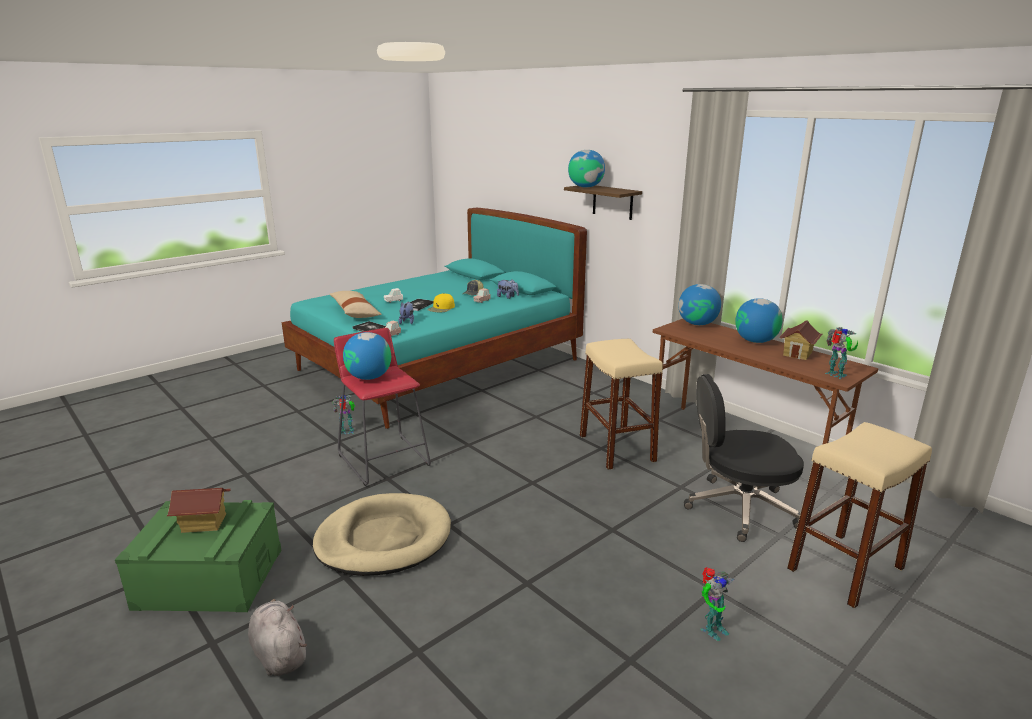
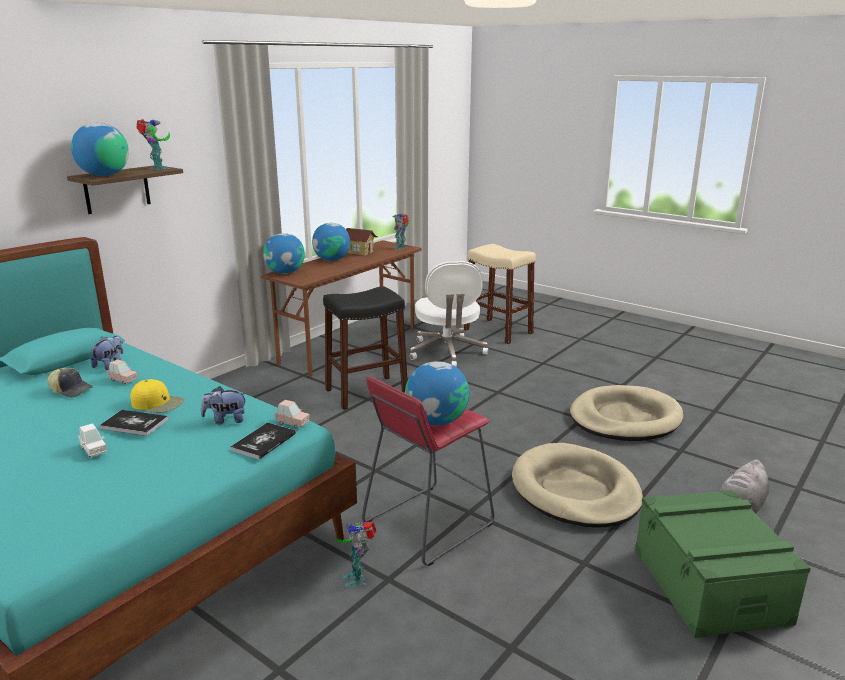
camera: 100 degrees left, 0 degrees up
toy house [167,488,231,533] -> none
beige pillow [330,291,382,318] -> none
beige stool [580,339,663,470] -> black stool [323,286,408,410]
black office chair [684,374,804,542] -> white office chair [410,261,488,367]
toy robot [701,567,734,641] -> toy robot moved to [136,119,170,170]
none -> beige dog bed [570,385,683,441]

